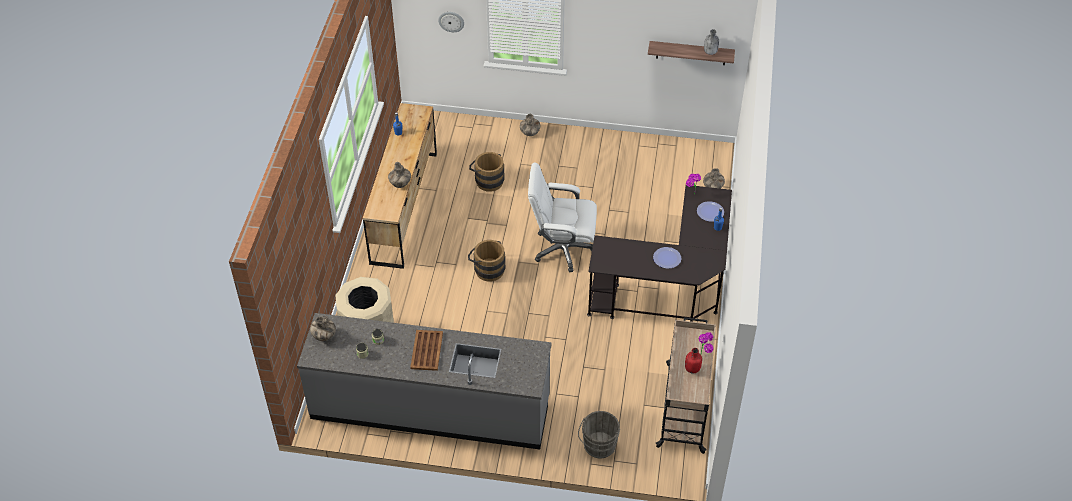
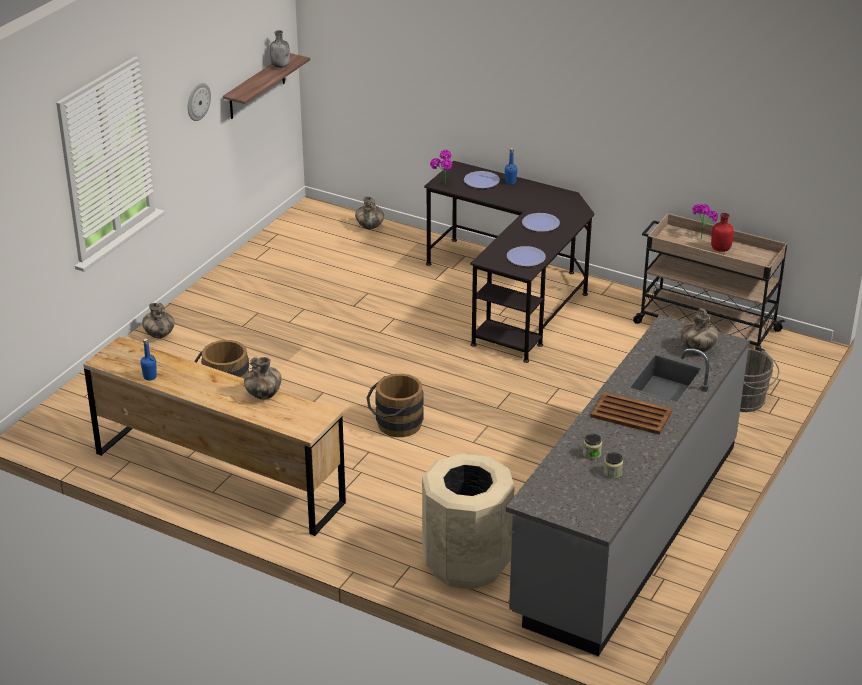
camera: 70 degrees left, 15 degrees down
vase [310,315,336,341] -> vase moved to [681,308,719,353]
wall clock [438,12,464,32] -> wall clock moved to [188,83,211,121]
white office chair [528,162,597,272] -> none
none -> plate [507,246,546,266]

